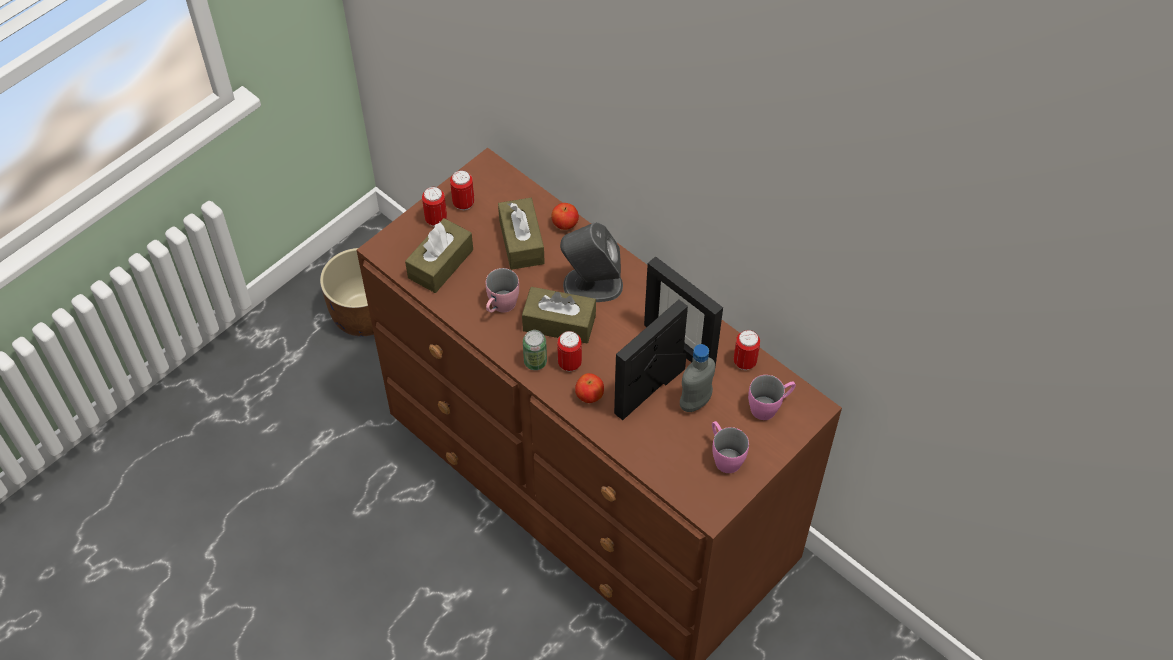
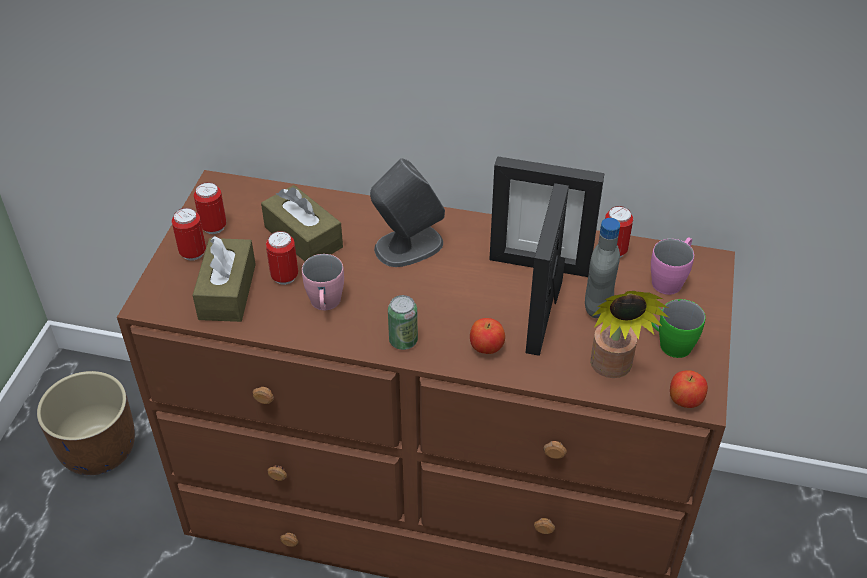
camera: 30 degrees left, 10 degrees down
brown tissue box [522,287,596,343] -> none
apple [551,203,579,230] -> apple moved to [670,370,708,408]
can [557,331,582,371] -> can moved to [266,231,298,285]
pink mug [712,421,749,473] -> green mug [651,299,705,358]
none -> potted plant [590,291,668,378]

